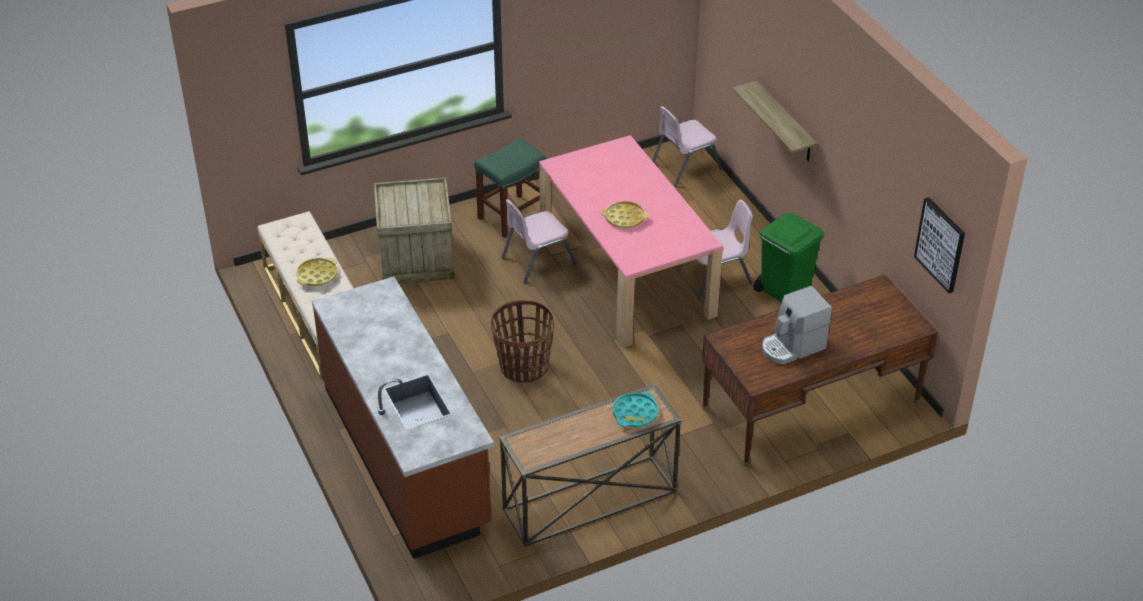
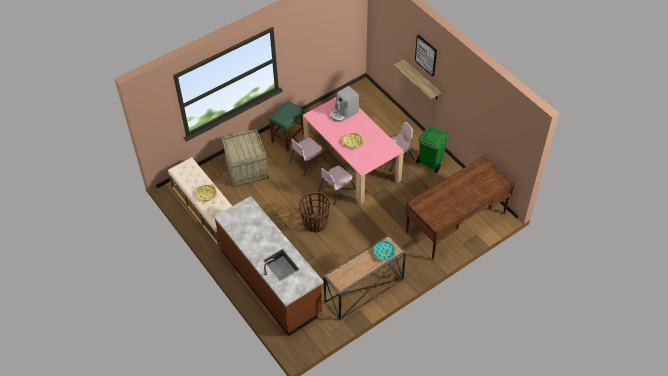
camera: 10 degrees left, 10 degrees up
pink chair [652,106,722,187] -> pink chair moved to [318,166,356,205]
coffee machine [762,286,832,364] -> coffee machine moved to [331,86,359,122]
picture [914,197,965,293] -> picture moved to [415,35,437,77]

